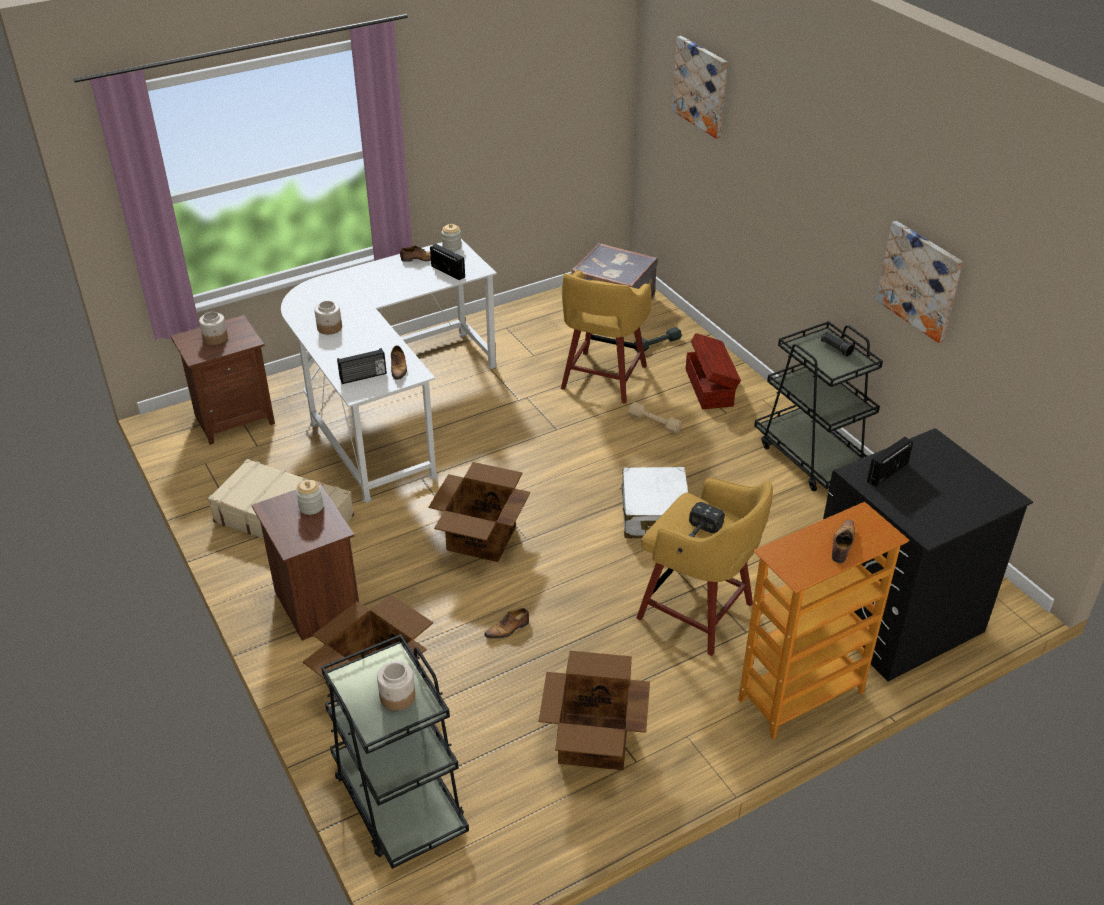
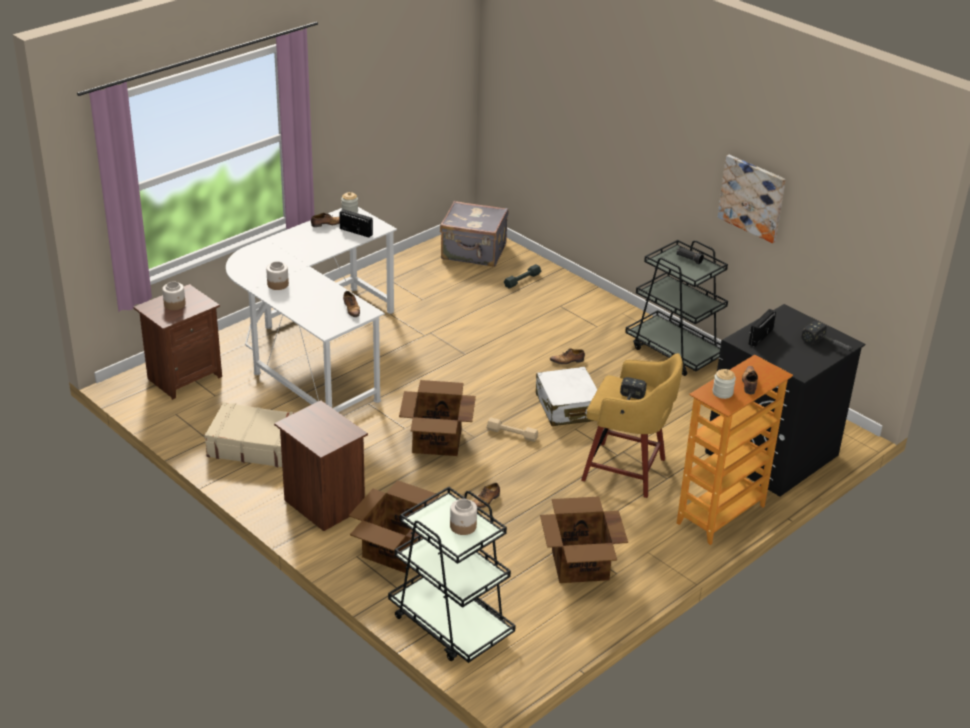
camera: 15 degrees left, 5 degrees down
jar [296,480,324,515] -> jar moved to [713,369,736,399]
radio [337,348,387,384] -> none
yellow stool [561,270,652,404] -> none
beige dumbbell [628,402,682,434] -> beige dumbbell moved to [487,418,538,442]
picture [672,36,727,139] -> none
brown storage box [686,333,741,409] -> none
none -> shoe [550,348,585,364]
none -> hammer [801,321,855,351]

